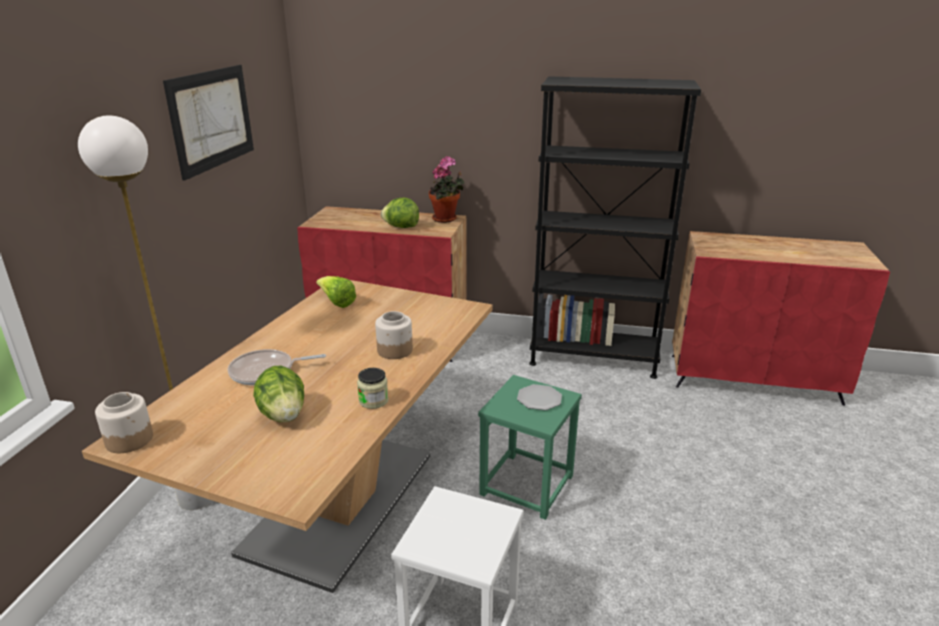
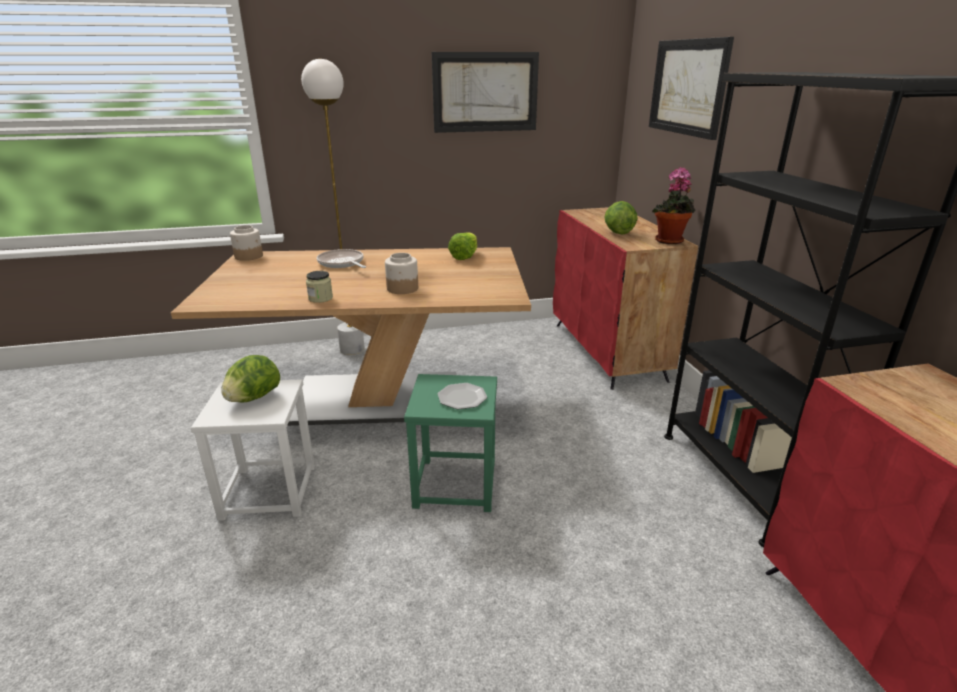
camera: 65 degrees right, 0 degrees up
lettuce [253,366,304,422] -> lettuce moved to [221,355,280,403]
none -> picture [649,37,734,140]

